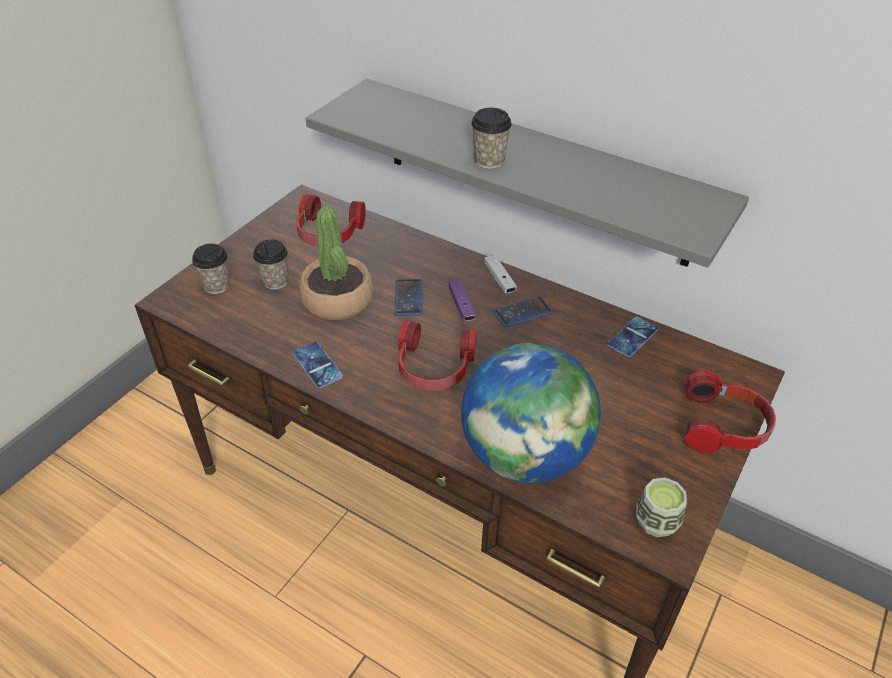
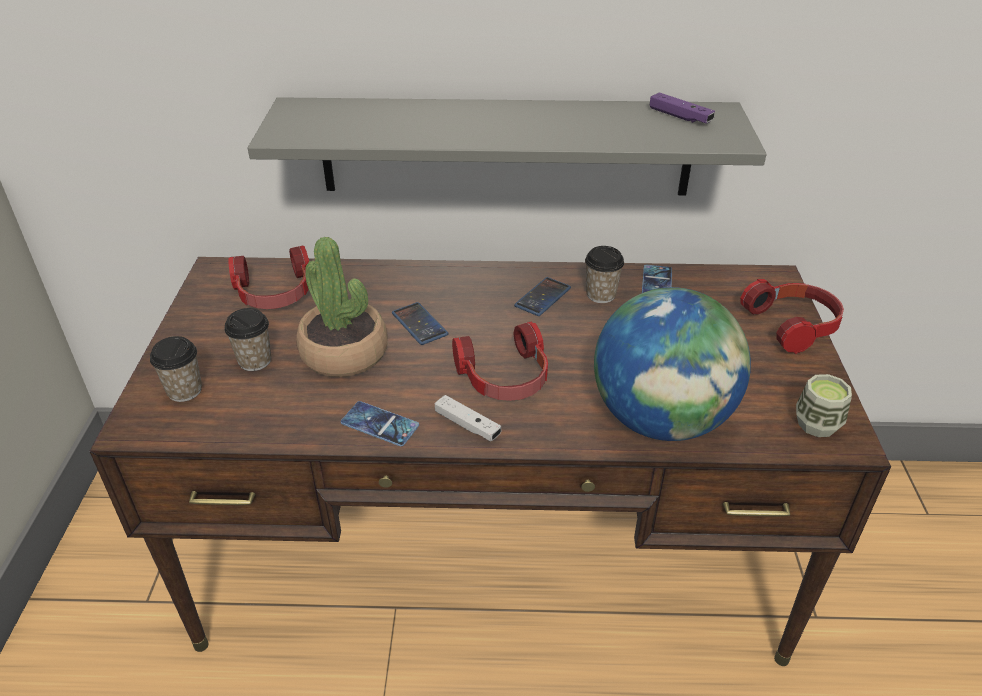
camera: 30 degrees left, 5 degrees down
purple game controller [449,280,476,321] -> purple game controller moved to [650,92,715,123]
cup [471,108,512,169] -> cup moved to [585,246,624,303]
white game controller [484,255,517,294] -> white game controller moved to [435,395,501,441]

